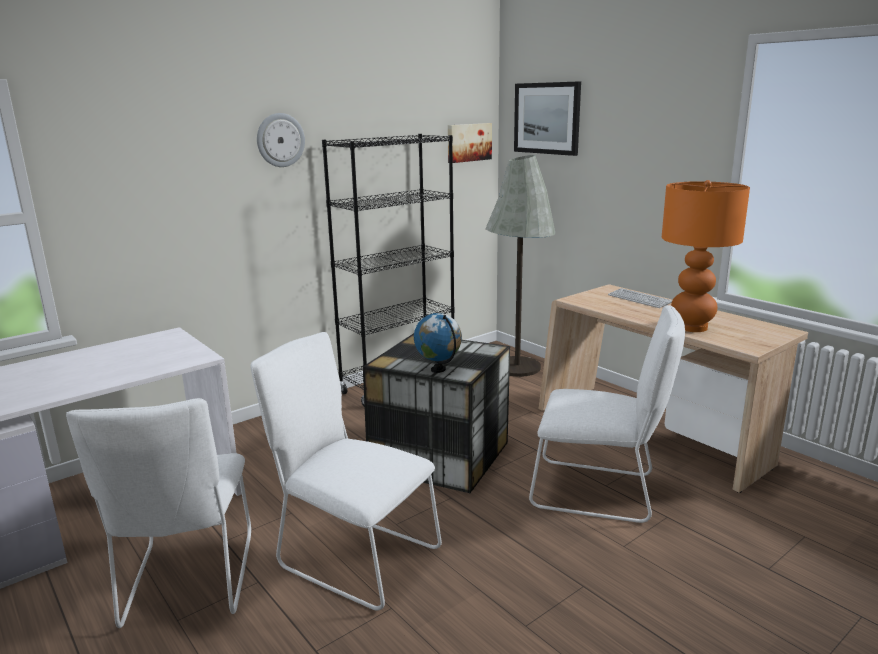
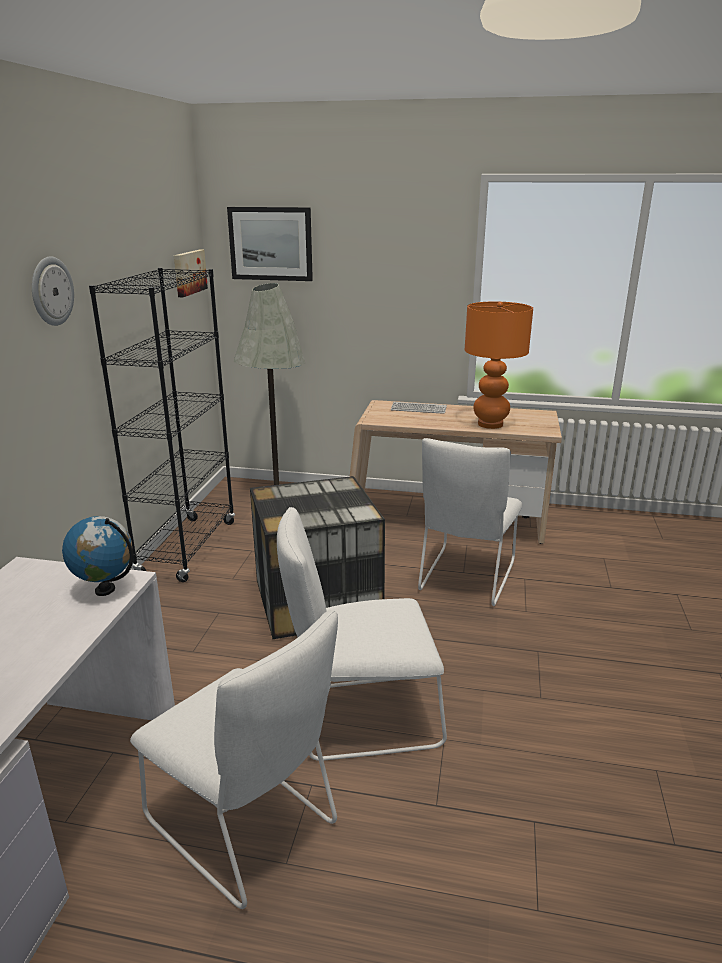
camera: 40 degrees left, 5 degrees up
globe [414,313,462,373] -> globe moved to [62,516,133,596]
white chair [529,305,685,523] -> white chair turned 135 degrees clockwise [418,438,522,606]

